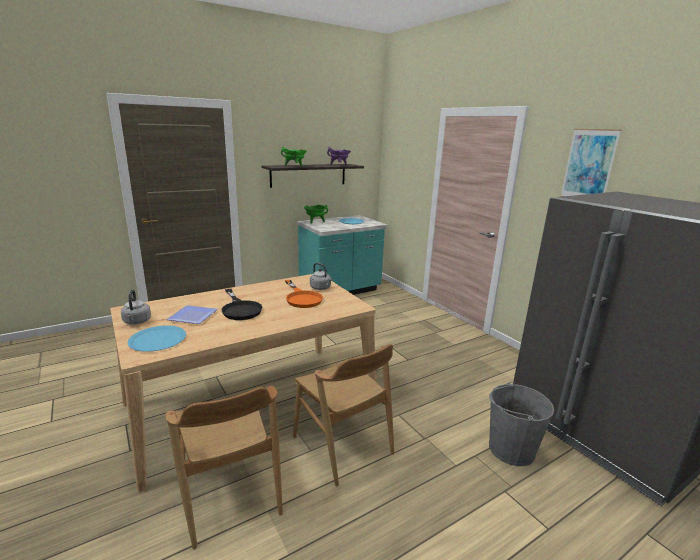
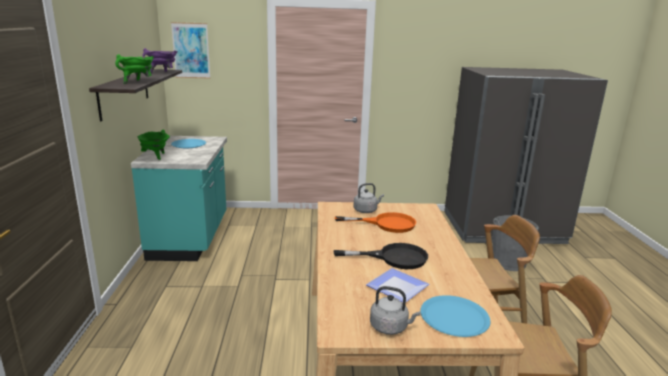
camera: 60 degrees left, 0 degrees up
picture [560,129,621,197] -> picture moved to [171,22,210,79]

